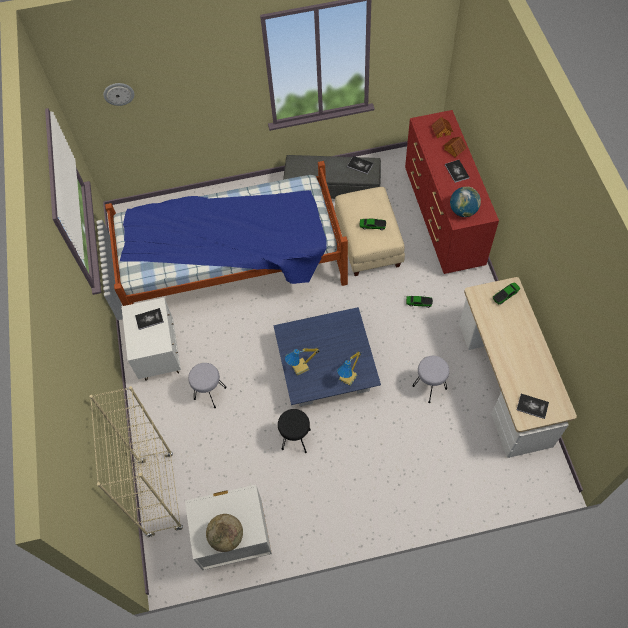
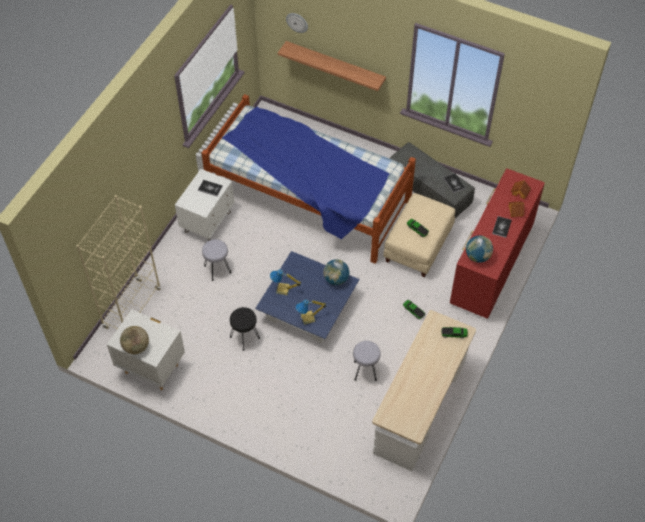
camera: 35 degrees right, 5 degrees down
book [517,394,549,419] -> none
none -> shelf [278,41,386,91]
none -> globe [323,259,349,285]

